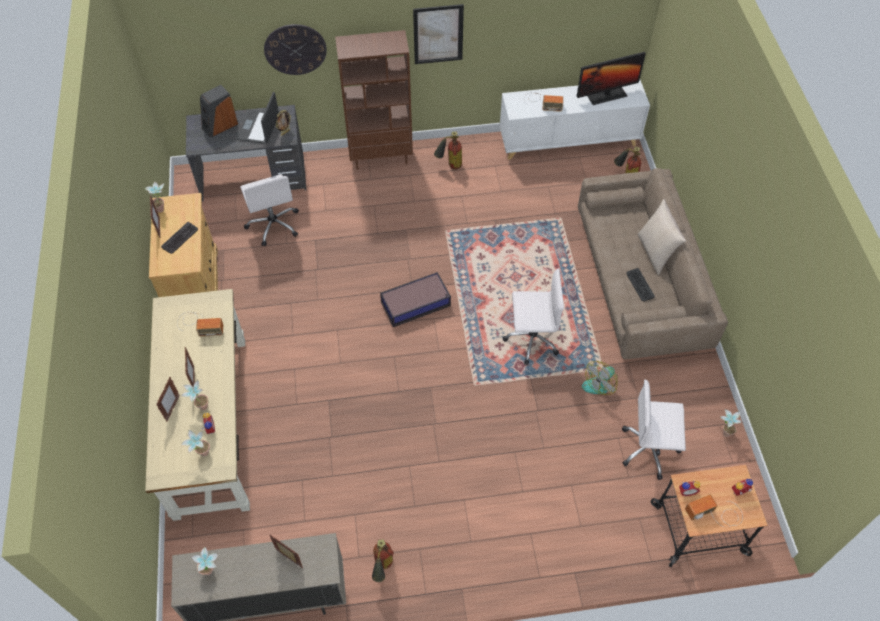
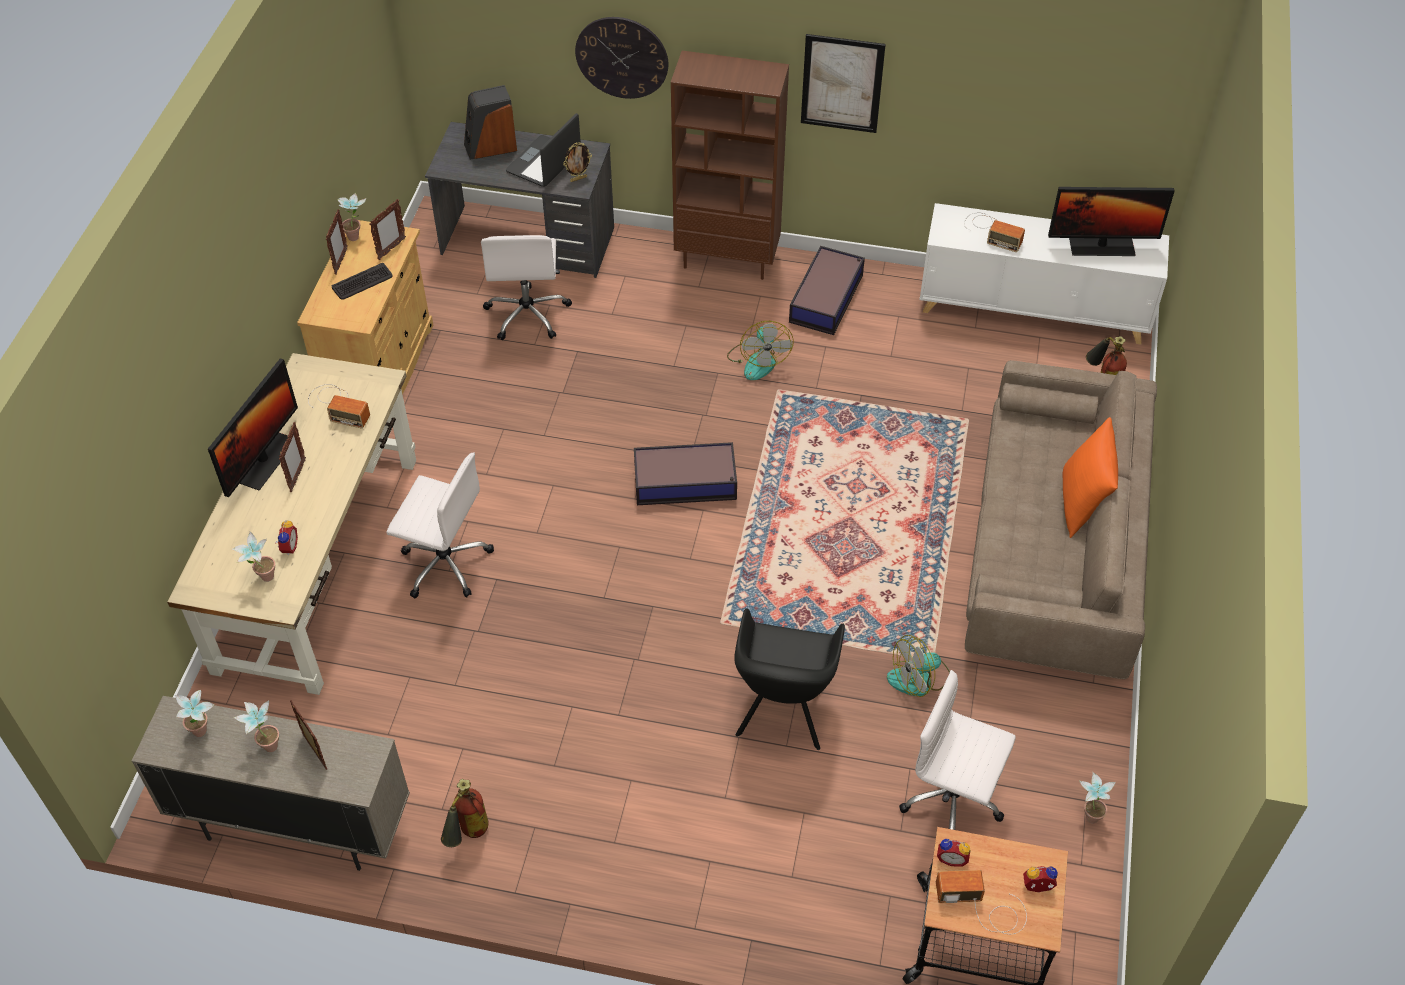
camera: 20 degrees right, 5 degrees down
picture frame [156,377,180,422] -> picture frame moved to [369,199,406,260]
potted plant [180,380,208,410] -> potted plant moved to [233,700,279,752]
fire extinguisher [434,131,462,170] -> storage box [789,246,865,335]
white office chair [503,268,564,365] -> white office chair moved to [387,453,494,599]
keyboard [626,268,655,301] -> none
beige pillow [638,199,686,275] -> orange pillow [1063,417,1118,538]
none -> monitor [208,358,298,497]
none -> fan [727,321,794,380]
none -> black armchair [734,609,845,750]

